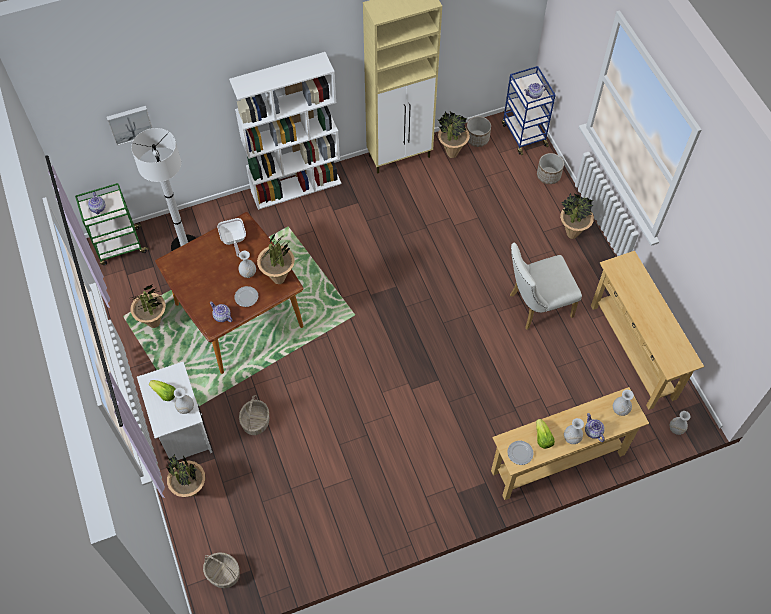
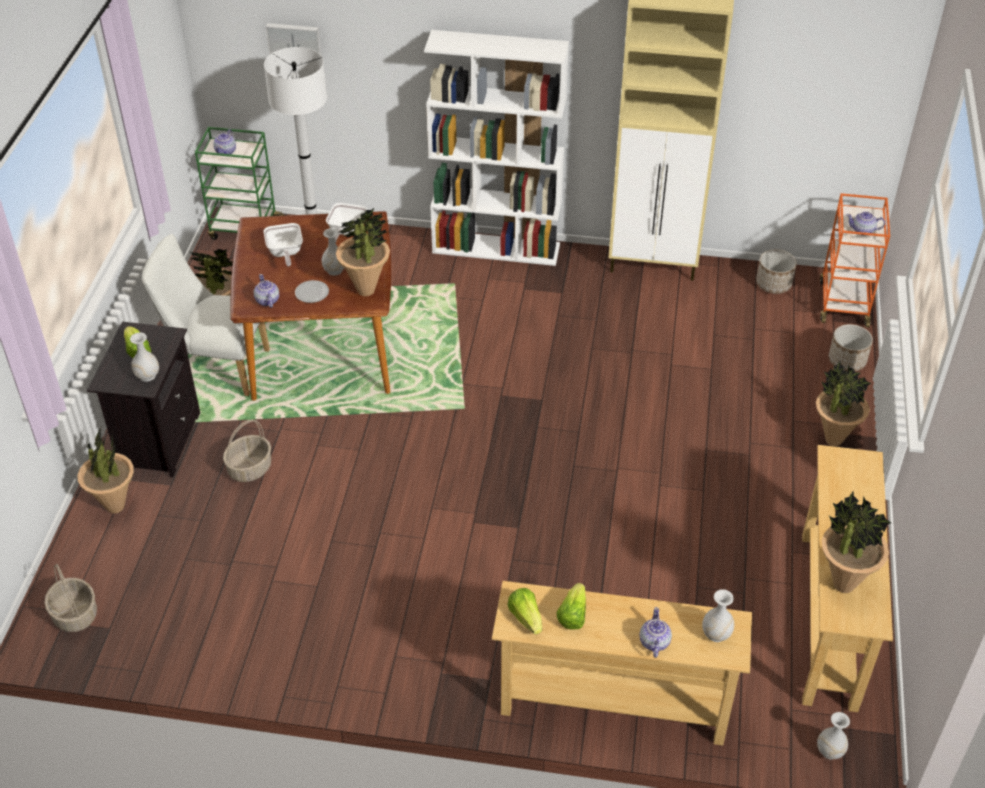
camera: 30 degrees right, 15 degrees down
white nightstand [137,362,212,460] -> black nightstand [87,322,200,478]
potted plant [438,111,470,158] -> potted plant moved to [822,491,891,593]
blue cart [502,66,556,155] -> orange cart [820,193,890,327]
plate [507,441,533,465] -> lettuce [507,588,542,634]
white chair [510,243,582,330] -> white chair moved to [142,234,270,396]
white vase [564,418,584,444] -> none
none -> frying pan [264,223,303,267]

